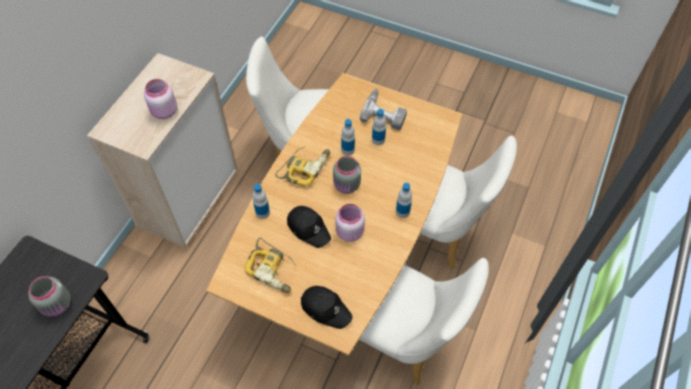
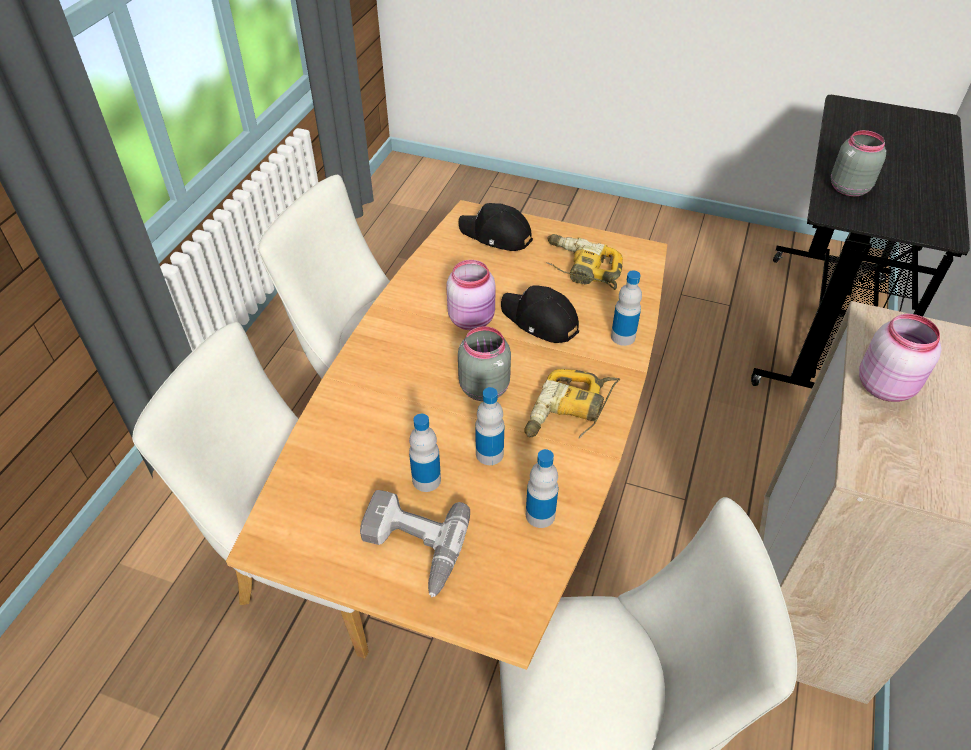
camera: 175 degrees right, 10 degrees down
bottle [396,183,412,218] -> bottle moved to [526,449,558,528]

